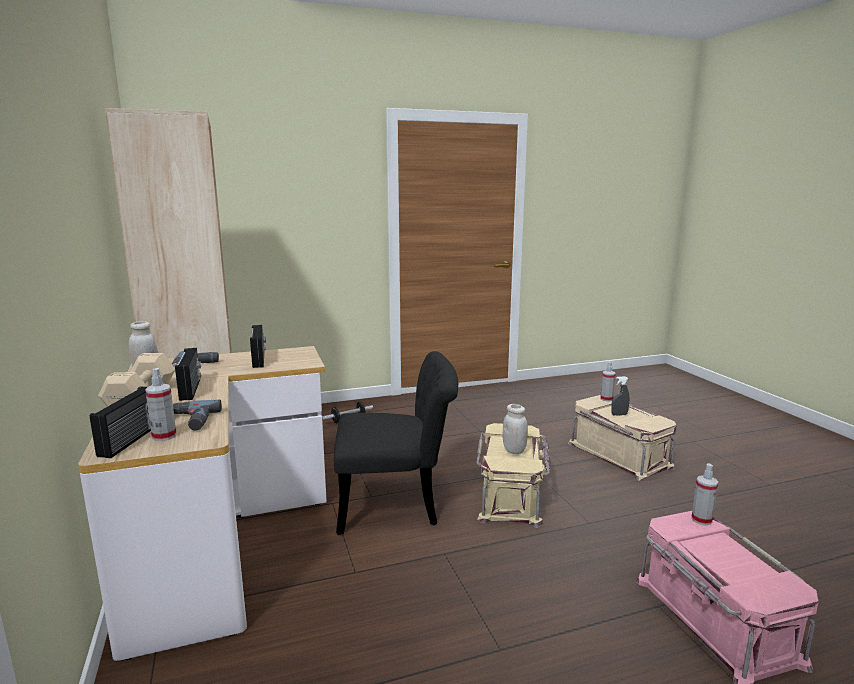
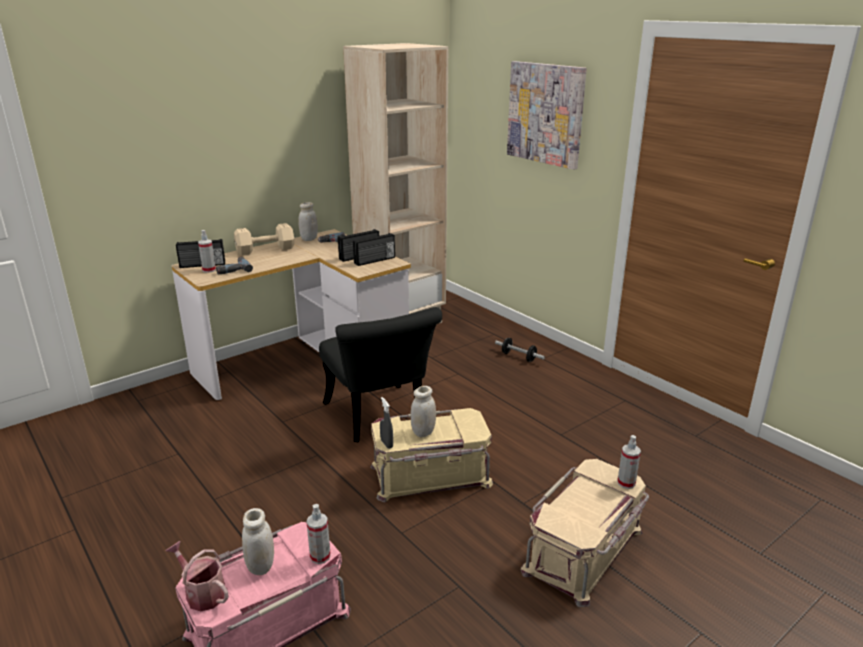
camera: 70 degrees right, 10 degrees up
radio [175,348,201,401] -> radio moved to [353,233,395,266]
grey spray bottle [611,376,629,416] -> grey spray bottle moved to [380,397,393,449]
none -> watering can [166,541,229,611]
none -> white jar [242,508,274,575]
none -> picture [507,61,587,170]

